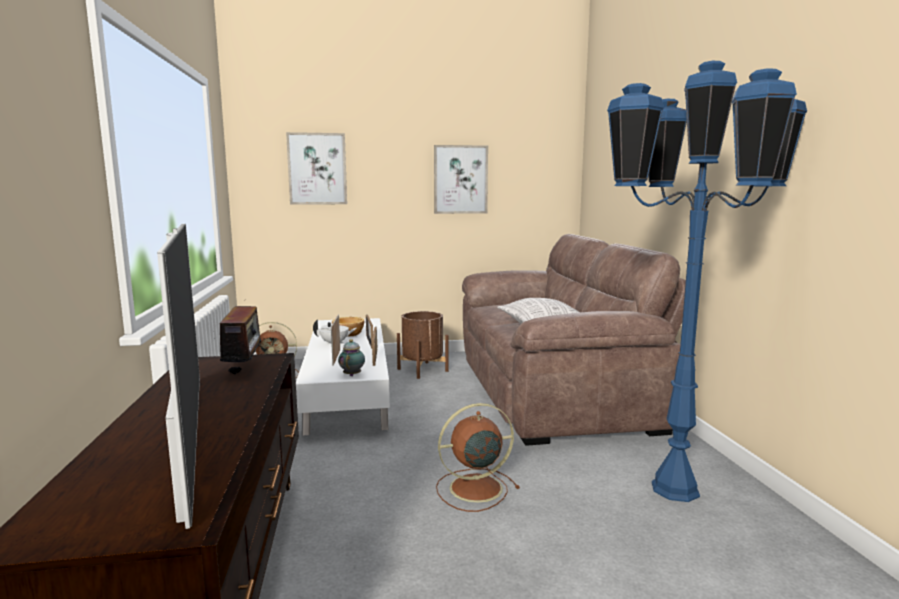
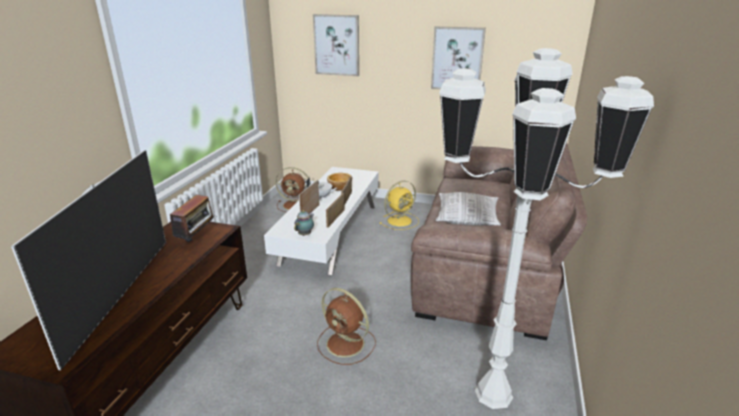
camera: 25 degrees right, 15 degrees up
brown planter [397,311,449,379] -> yellow fan [380,181,419,230]
brown fan [436,403,519,512] -> brown fan turned 150 degrees counterclockwise [317,288,376,365]
blue floor lamp [607,61,807,502] -> white floor lamp [439,48,654,409]

